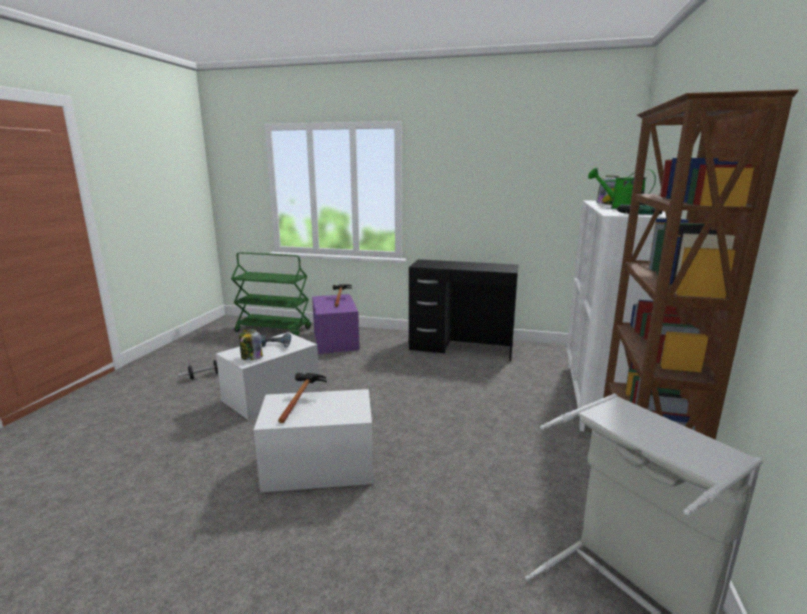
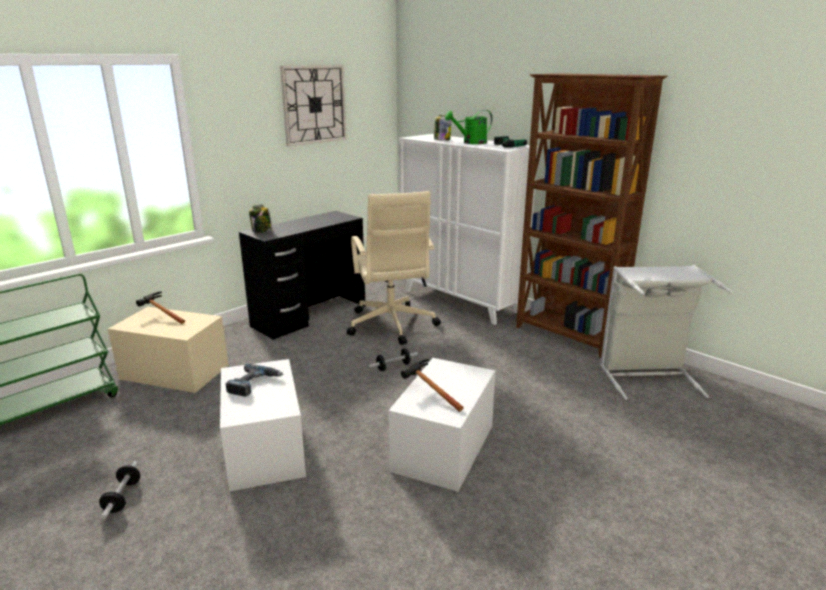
camera: 60 degrees left, 5 degrees up
jar [239,329,263,360] -> jar moved to [249,204,272,233]
purple storage box [312,294,360,354] -> beige storage box [108,307,228,393]
none -> wall clock [280,65,347,146]
none -> beige office chair [347,191,441,345]
none -> dumbbell [368,348,418,371]

